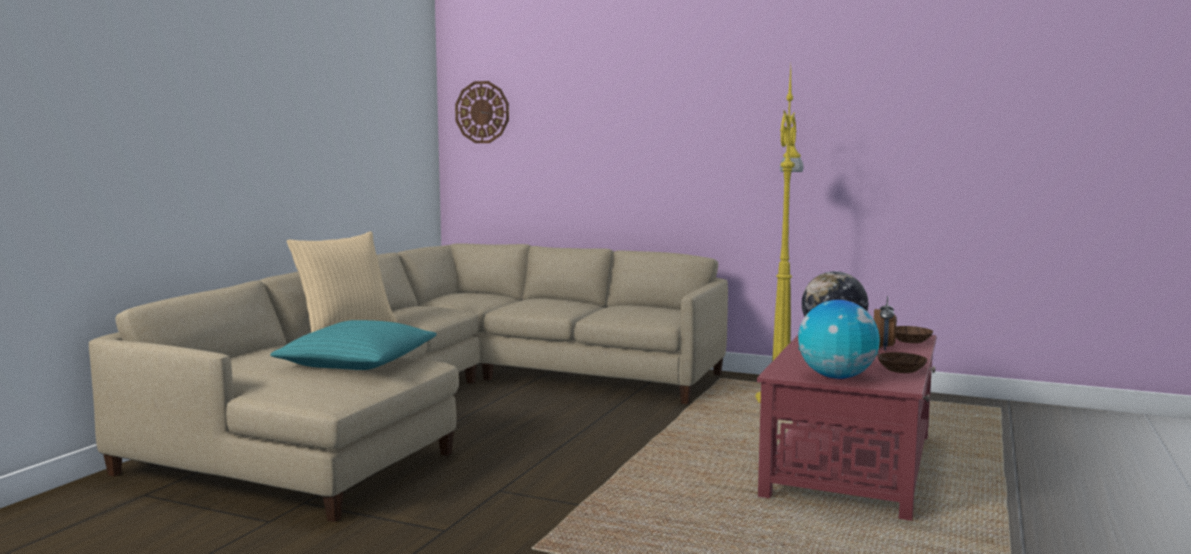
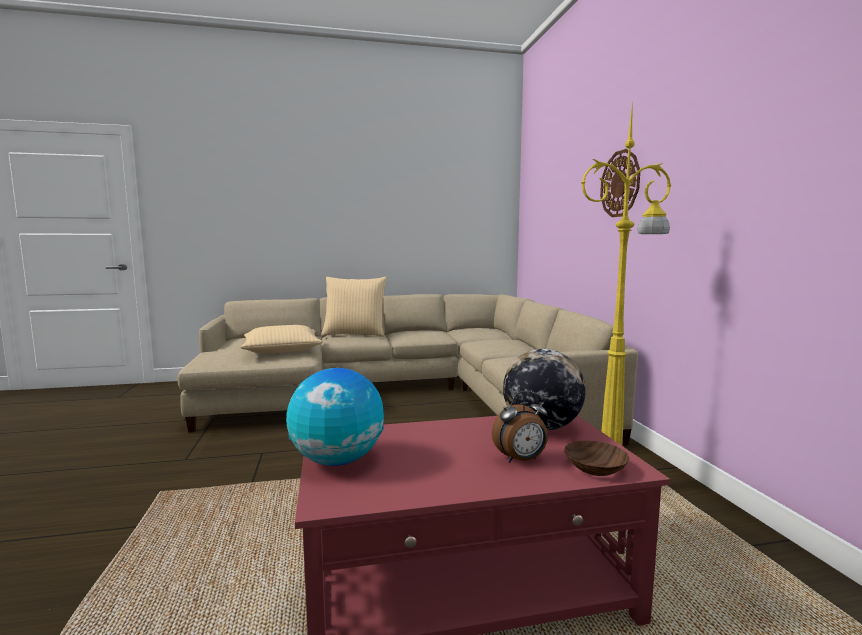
camera: 55 degrees right, 0 degrees up
turquoise pillow [270,320,437,370] -> beige pillow [240,325,323,353]
wall clock [455,81,509,143] -> wall clock moved to [600,149,640,217]
brown bowl [877,352,927,373] -> none

